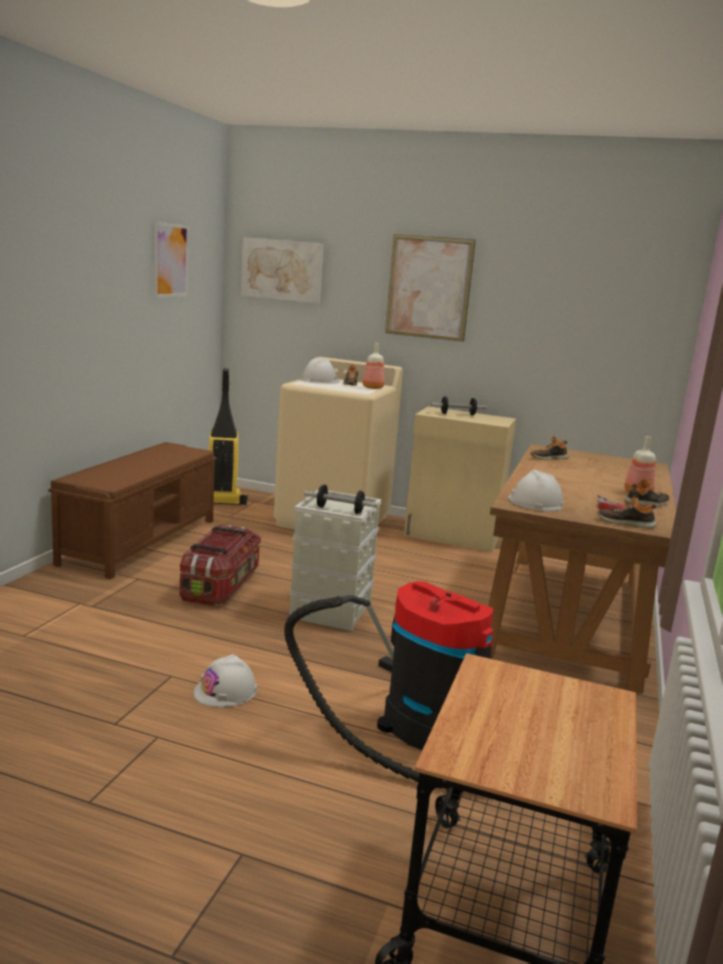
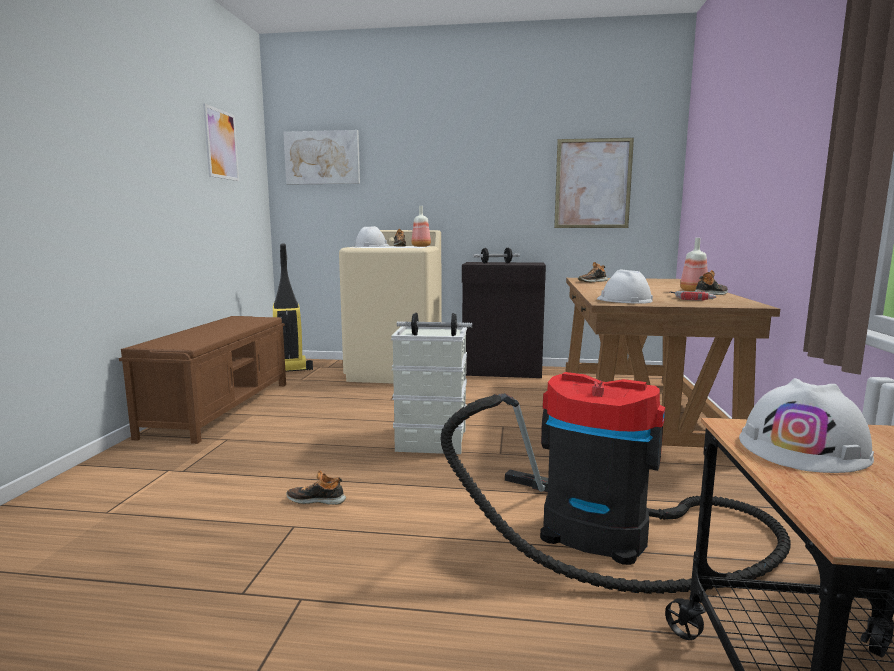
camera: 10 degrees left, 5 degrees down
storage box [180,525,261,606] -> none
white hard hat [194,654,257,707] -> white hard hat moved to [739,378,874,473]
picture [385,234,476,342] -> picture moved to [554,138,634,228]
beige cabinet [404,406,516,552] -> black cabinet [462,262,546,378]
shoe [598,495,656,528] -> shoe moved to [286,471,346,505]

